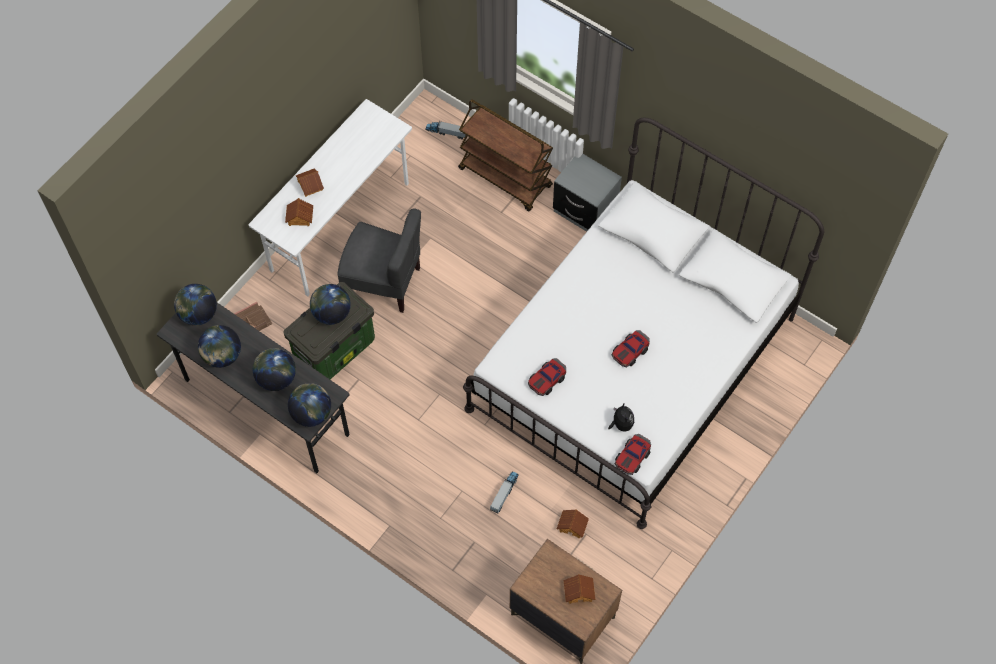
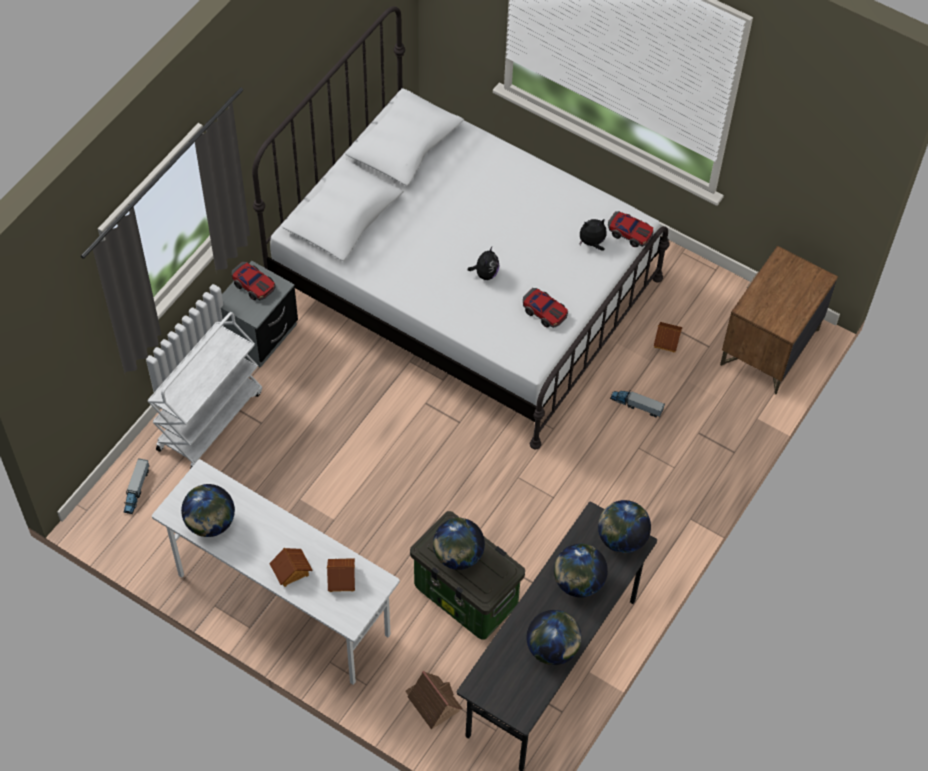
camera: 95 degrees left, 5 degrees down
globe [174,284,217,326] -> globe moved to [181,484,235,537]
grey chair [337,208,421,313] -> none
brown cart [458,99,553,211] -> white cart [148,312,262,469]
toy house [564,574,595,604] -> none
toy car [612,330,650,367] -> toy car moved to [232,262,276,301]
none -> plush toy [467,247,500,280]

